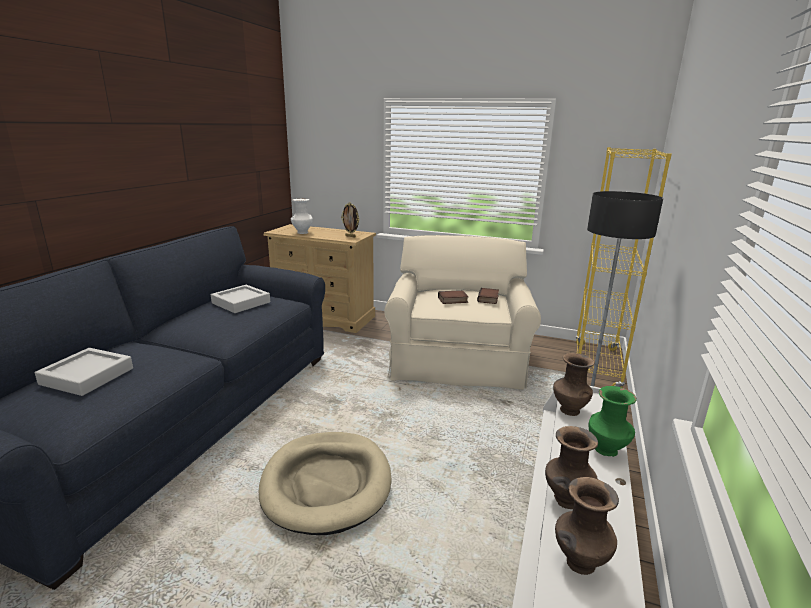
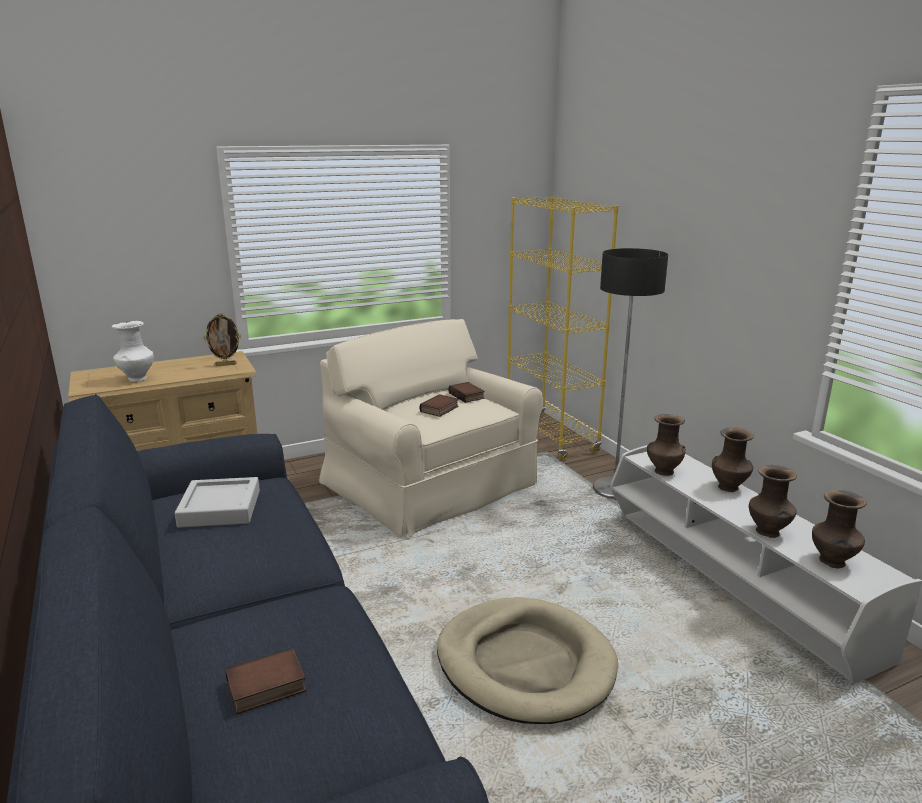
camera: 45 degrees left, 0 degrees up
grey tray [35,348,133,396] -> book [225,648,306,714]
green vase [588,386,637,457] -> brown vase [712,427,754,492]

